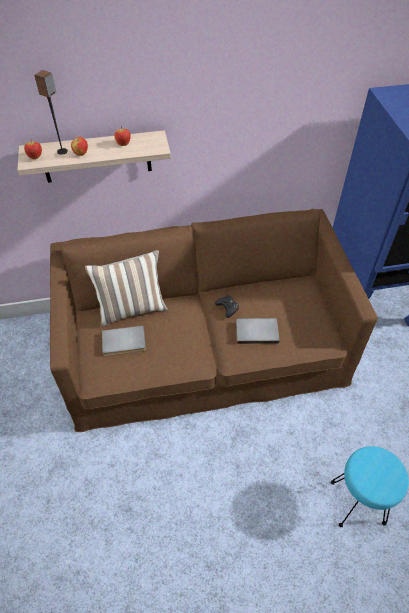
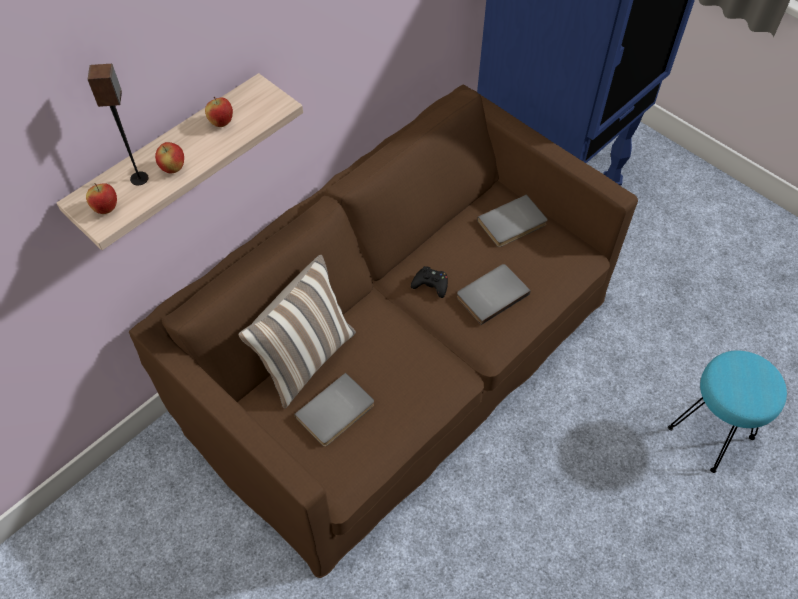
camera: 35 degrees left, 5 degrees up
none -> grey book [477,194,548,247]

